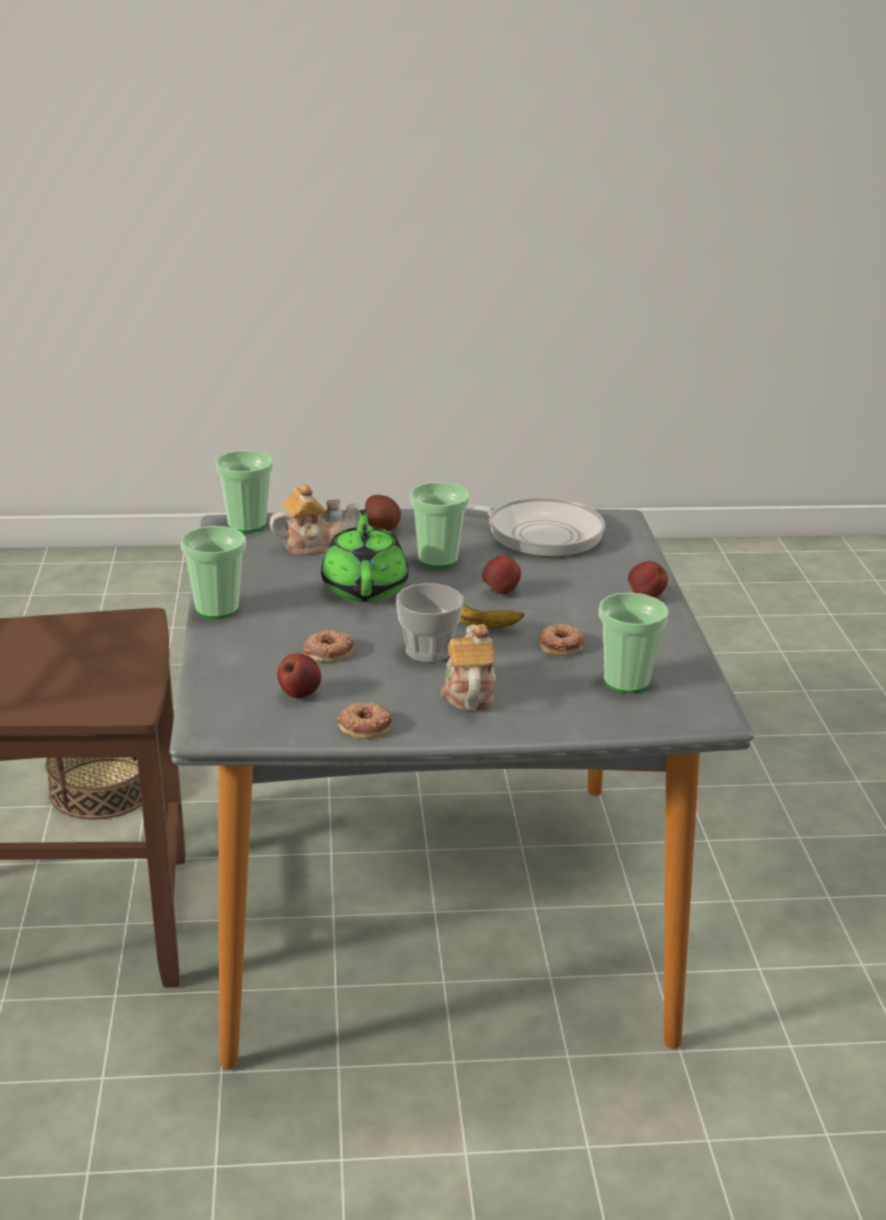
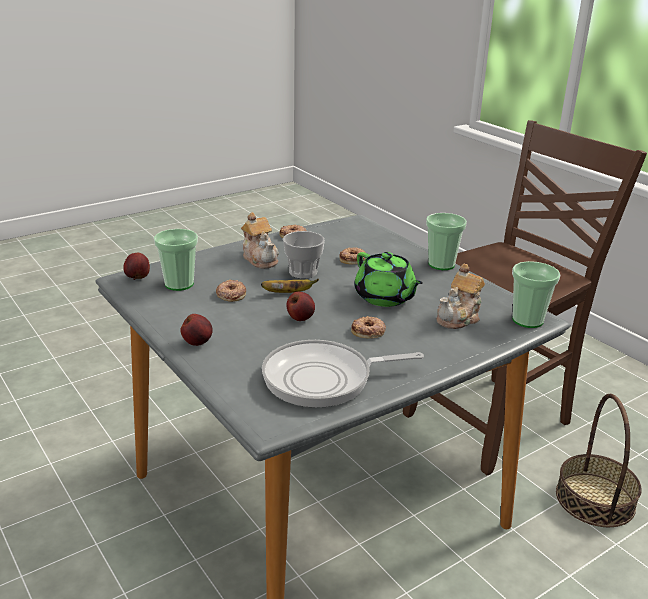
camera: 150 degrees right, 0 degrees up
apple [277,653,321,698] -> apple moved to [123,253,150,280]
potato [365,495,401,531] -> none
cup [410,482,470,568] -> donut [351,316,386,339]

